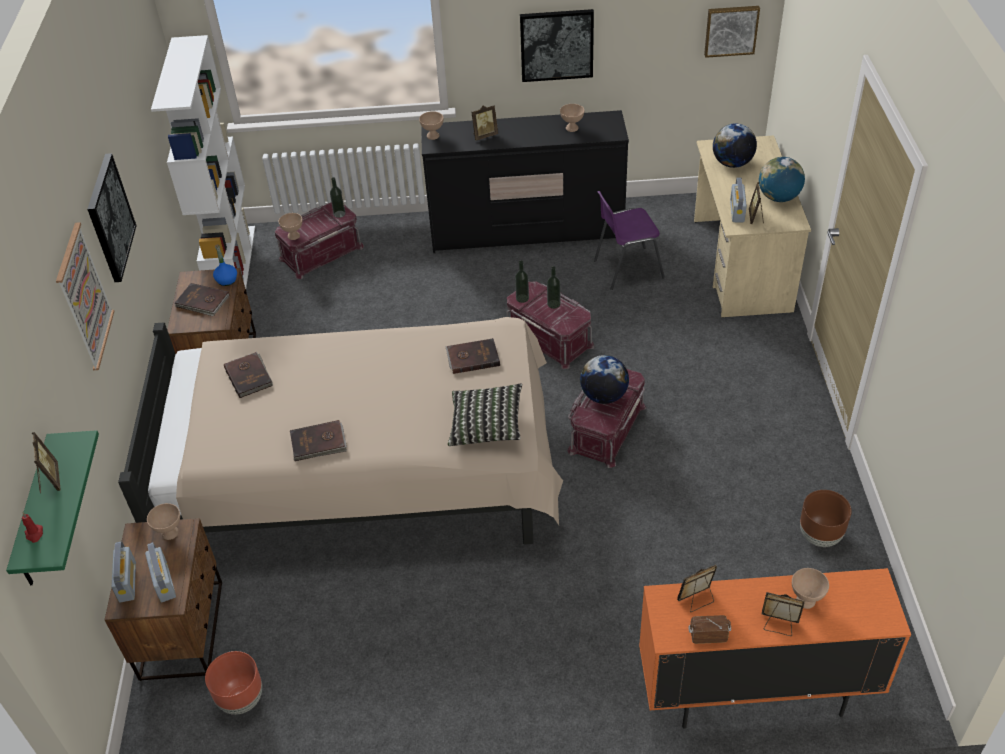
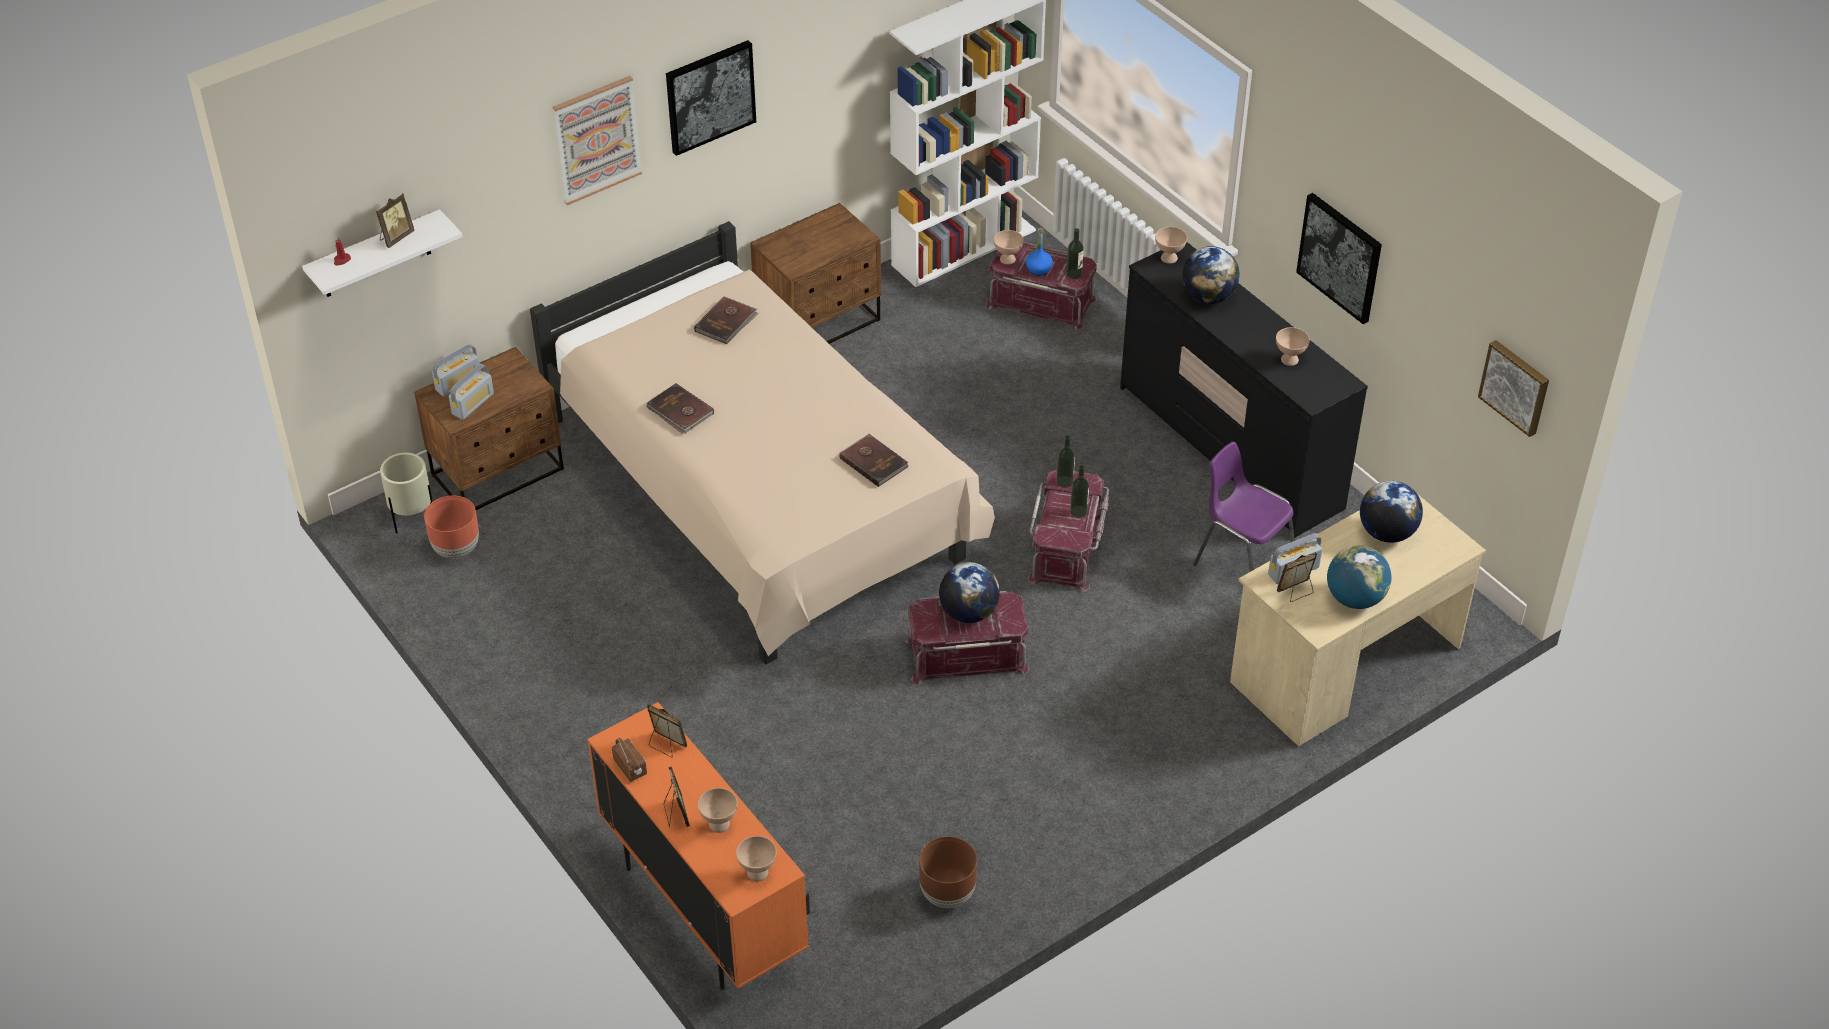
camera: 55 degrees right, 0 degrees up
green shelf [6,430,99,585] -> white shelf [302,209,463,297]
beige bowl [147,503,180,540] -> beige bowl moved to [736,836,777,881]
brown book [175,283,230,316] -> none
blue bottle [213,244,237,286] -> blue bottle moved to [1025,228,1053,276]
pillow [448,384,522,446] -> none
picture frame [472,105,498,140] -> globe [1182,246,1240,304]
none -> beige planter [380,453,433,534]

